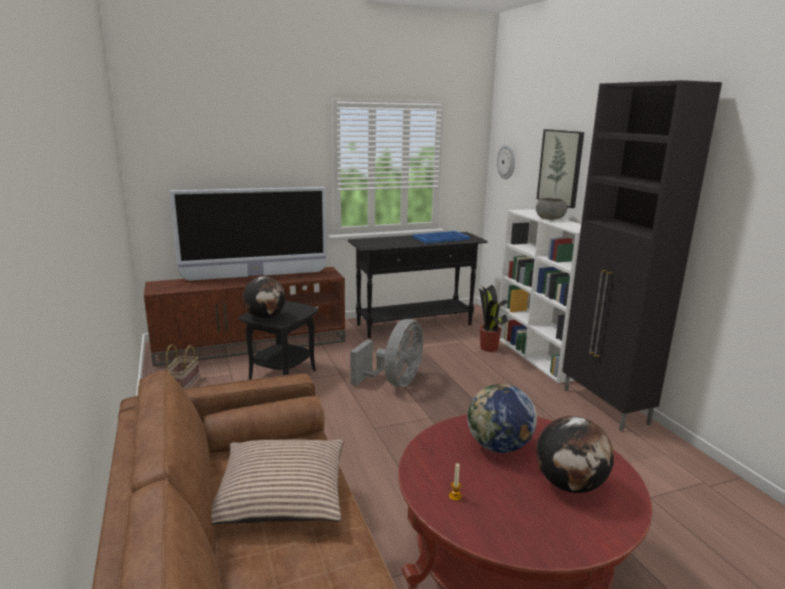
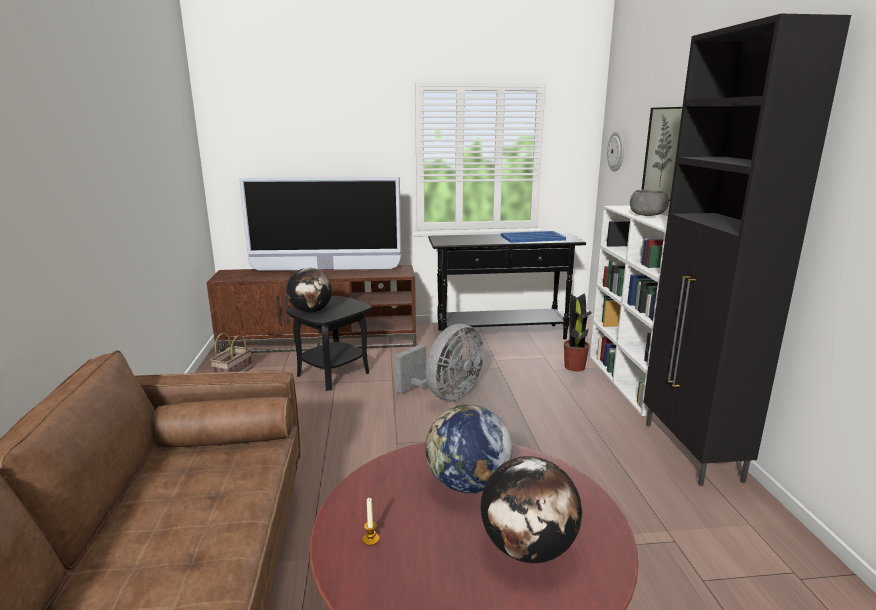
camera: 15 degrees right, 0 degrees up
pillow [212,439,344,525] -> none

